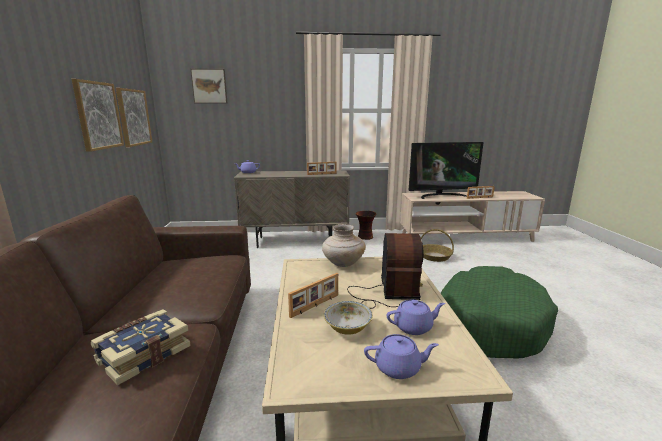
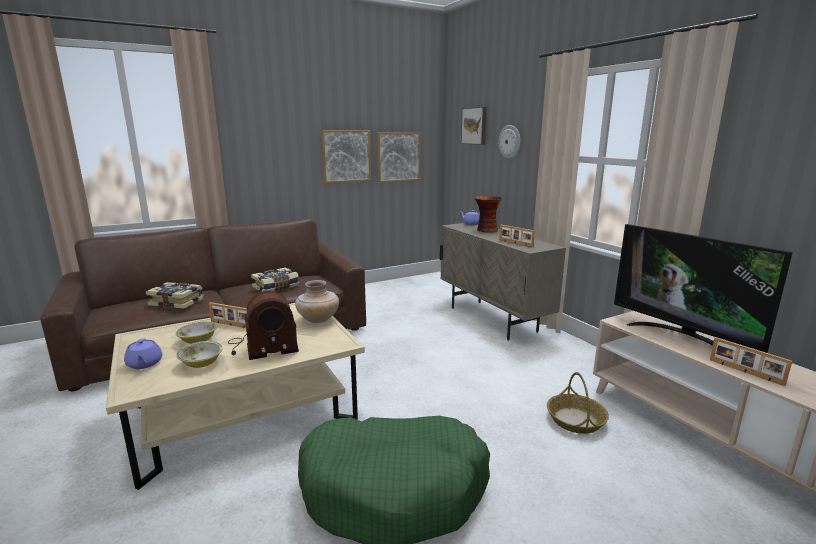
camera: 65 degrees right, 0 degrees up
vase [356,211,377,240] -> vase moved to [475,196,502,233]
purple teapot [387,300,445,335] -> bowl [176,341,223,368]
none -> book [251,267,299,292]
none -> wall clock [498,125,521,159]

